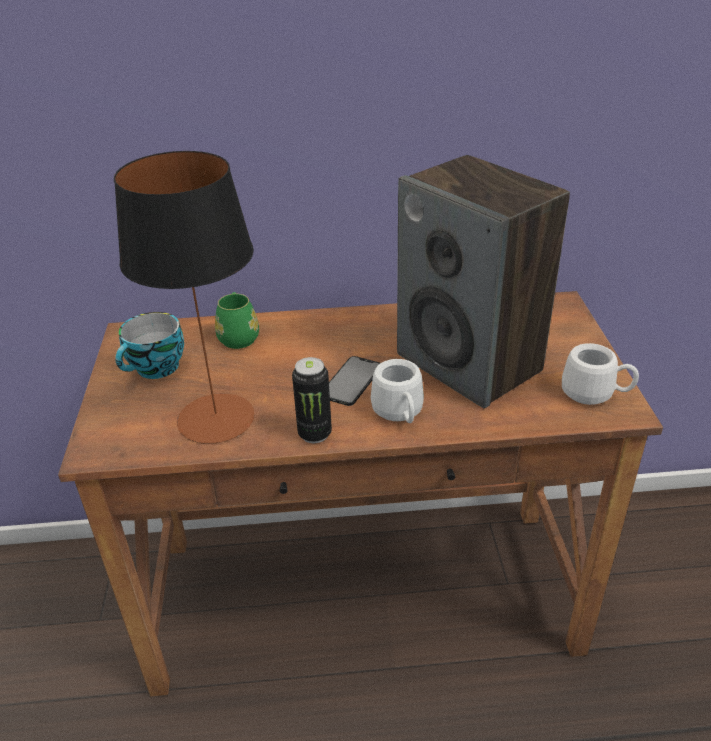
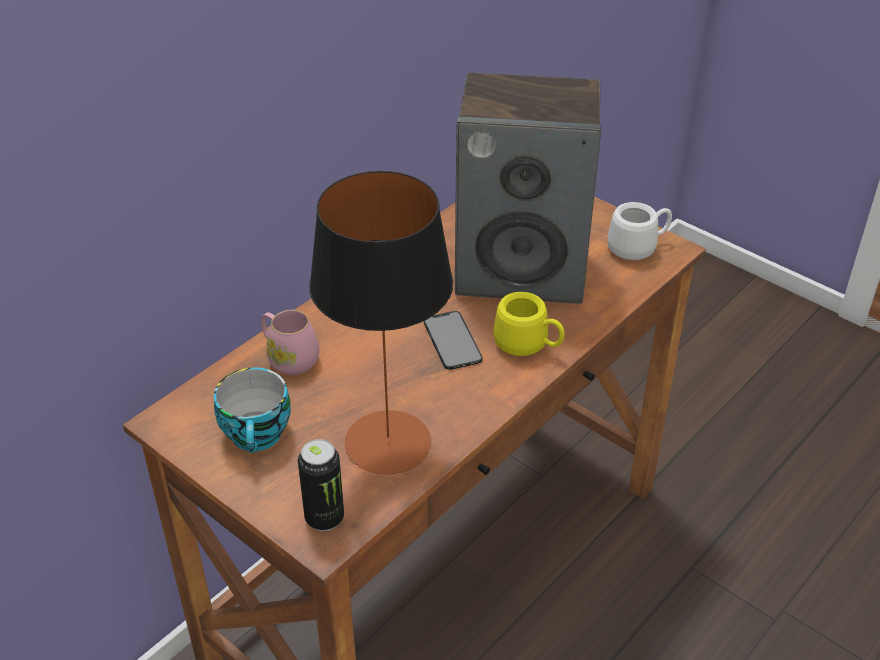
camera: 45 degrees left, 5 degrees up
green mug [215,292,259,349] -> pink mug [261,310,319,375]
can [292,357,332,443] -> can moved to [298,439,344,531]
white mug [371,359,424,423] -> yellow mug [493,292,564,356]

